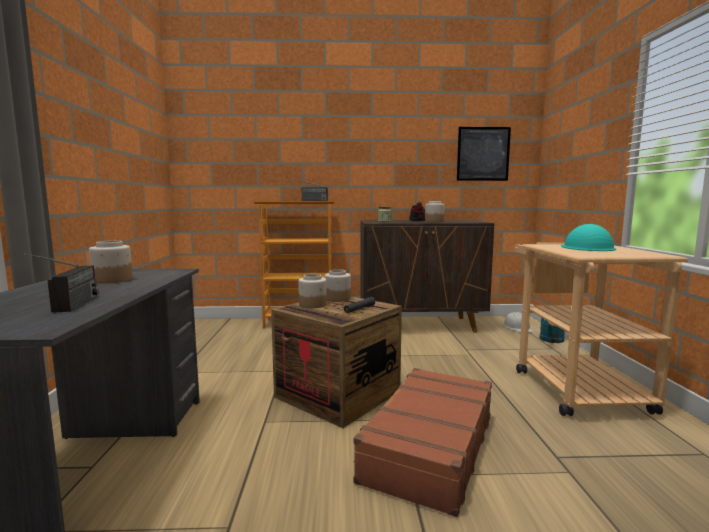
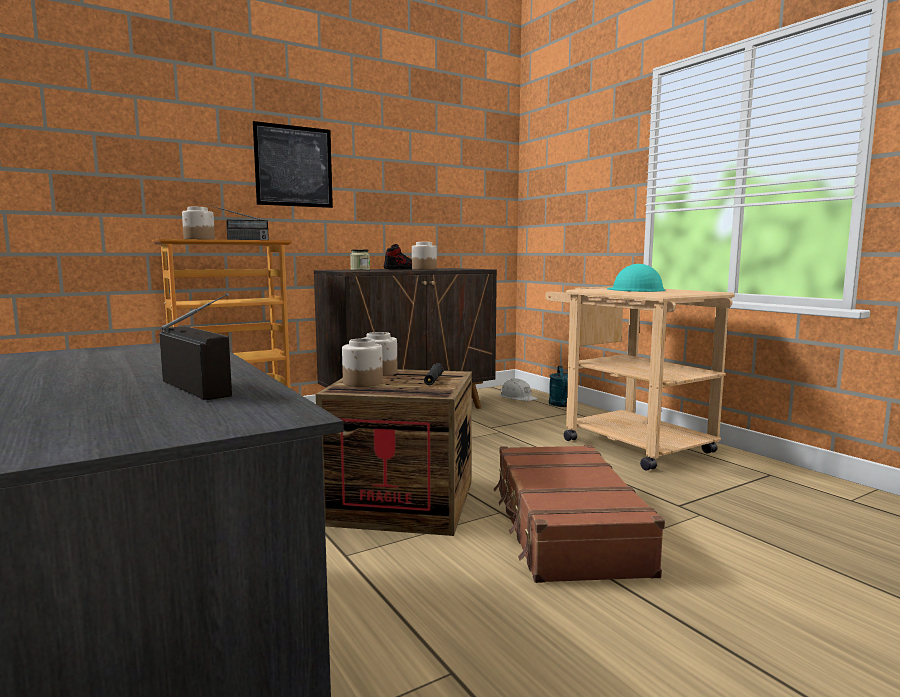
camera: 30 degrees left, 0 degrees up
jar [89,241,133,284] -> jar moved to [182,207,215,240]
picture [457,127,511,181] -> picture moved to [253,121,333,208]

